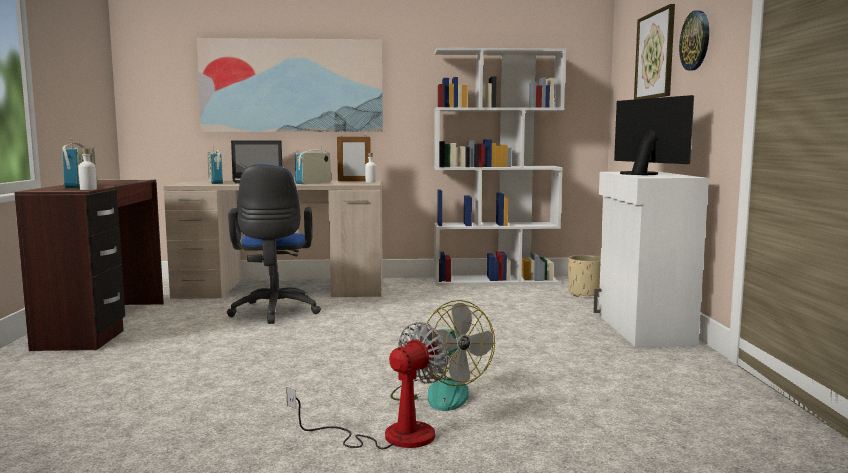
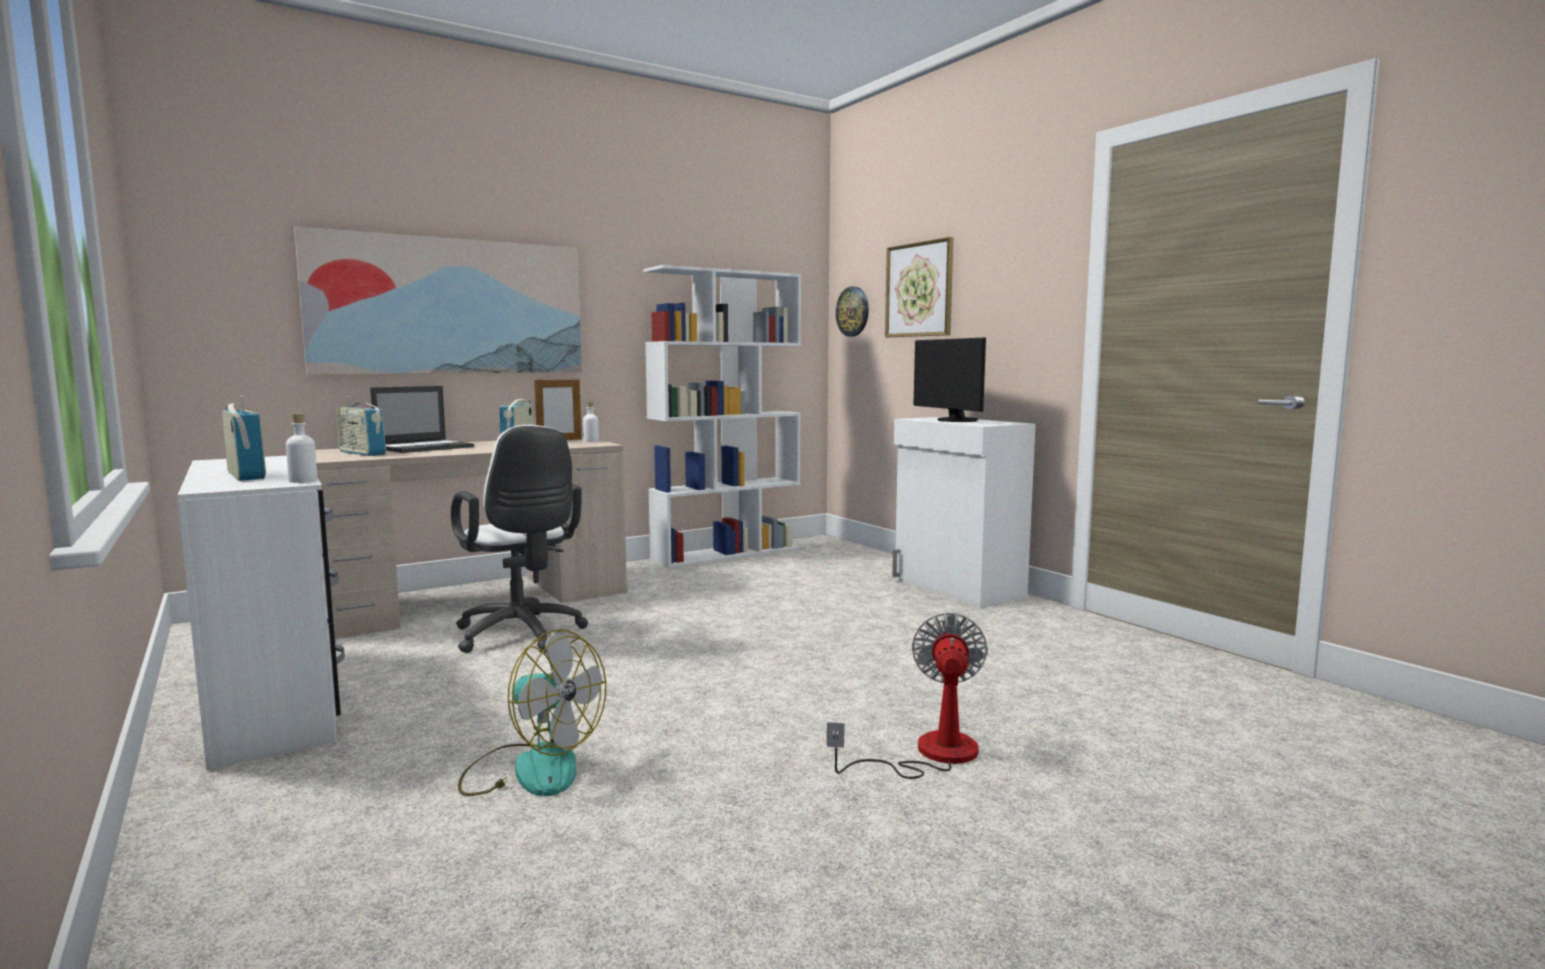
camera: 30 degrees left, 0 degrees up
brown desk [14,180,164,352] -> white desk [177,456,345,770]
blue office chair [227,164,321,324] -> white office chair [451,425,588,653]
fan [391,300,495,411] -> fan moved to [458,630,606,796]
beige planter [568,255,601,297] -> none
monitor [614,95,694,175] -> monitor turned 150 degrees counterclockwise [914,337,986,422]
wall clock [679,11,709,71] -> wall clock moved to [836,286,869,337]

